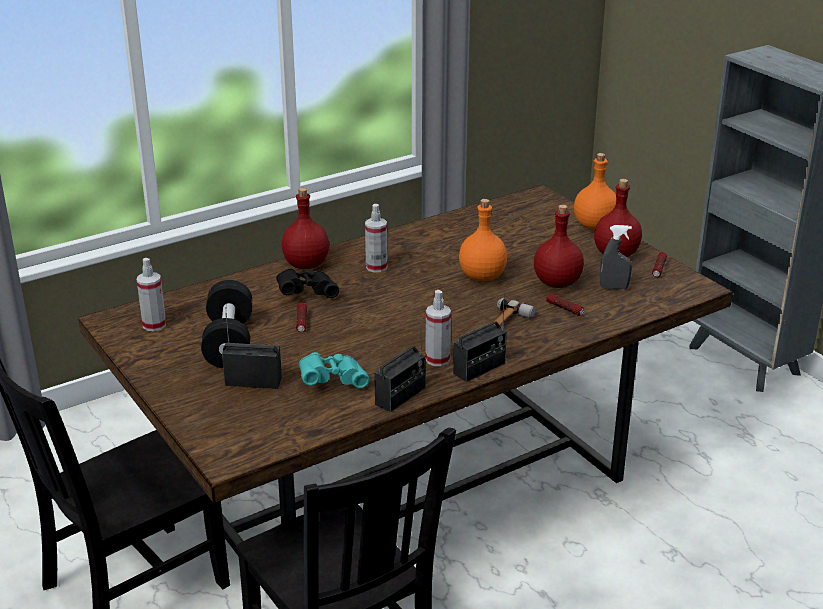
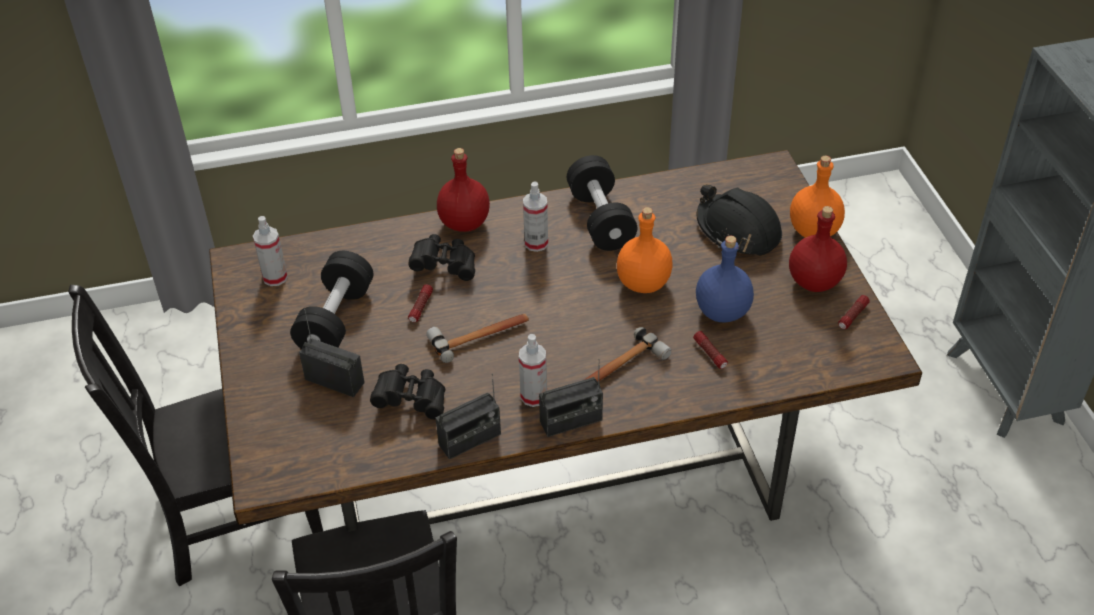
camera: 20 degrees right, 15 degrees up
turquoise binoculars [299,352,369,389] -> black binoculars [370,364,445,420]
red bottle [534,205,584,288] -> blue bottle [696,236,754,322]
grey spray bottle [600,225,632,290] -> none
none -> hammer [426,313,529,363]
none -> black dumbbell [567,155,637,251]
none -> black hard hat [696,184,782,256]

